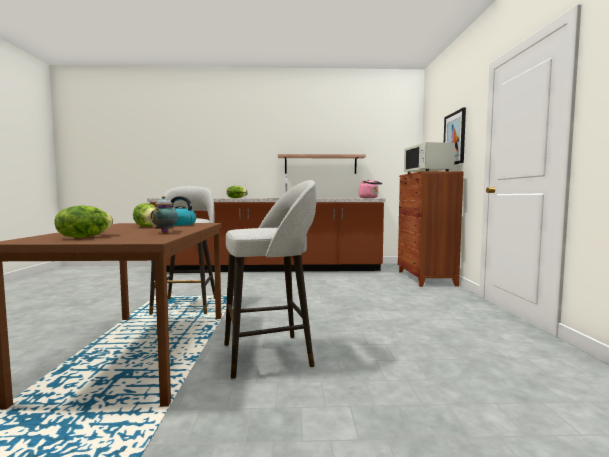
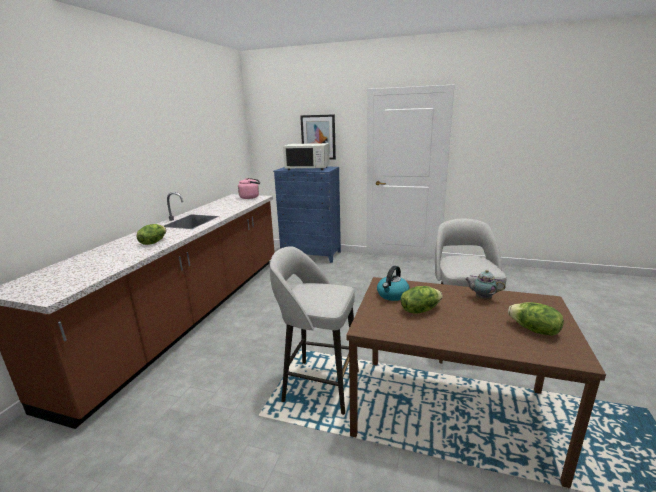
camera: 70 degrees left, 15 degrees up
shelf [278,154,366,174] -> none
brown dresser [398,171,464,287] -> blue dresser [273,167,341,263]

